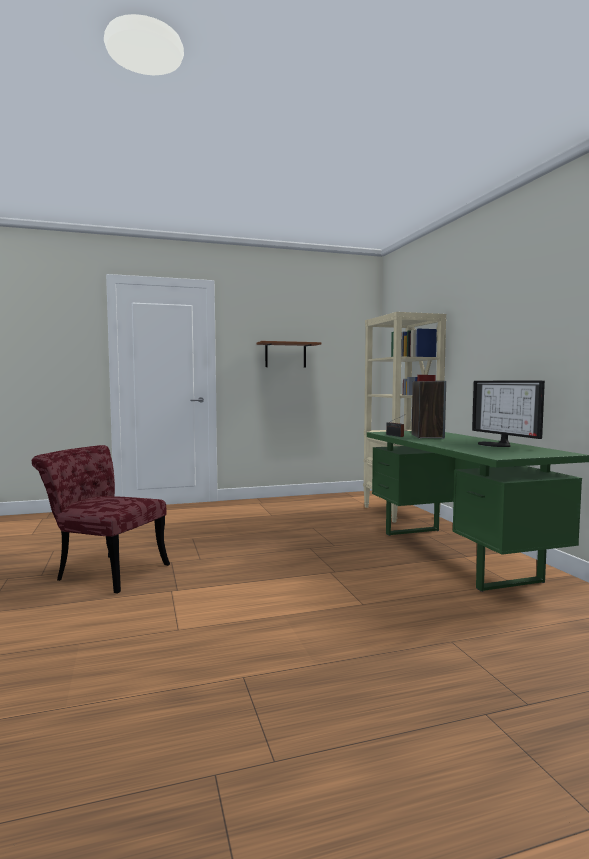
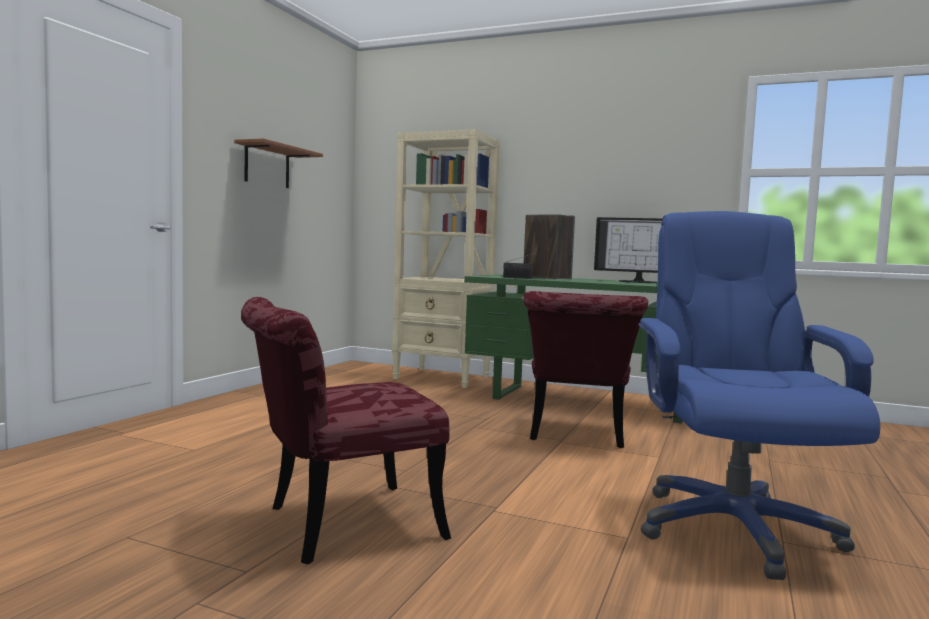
camera: 50 degrees left, 0 degrees up
none -> red chair [523,291,648,448]
none -> blue office chair [638,211,880,580]

